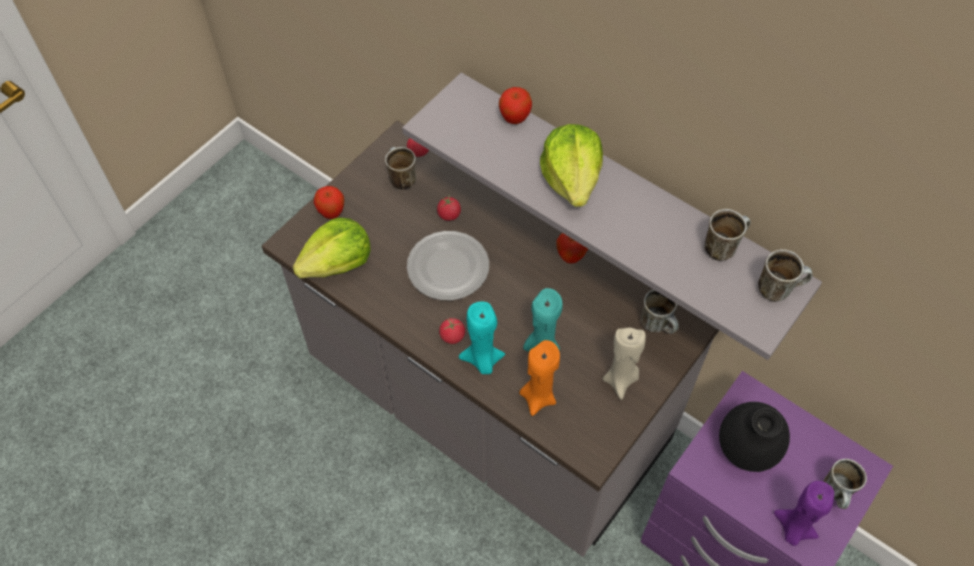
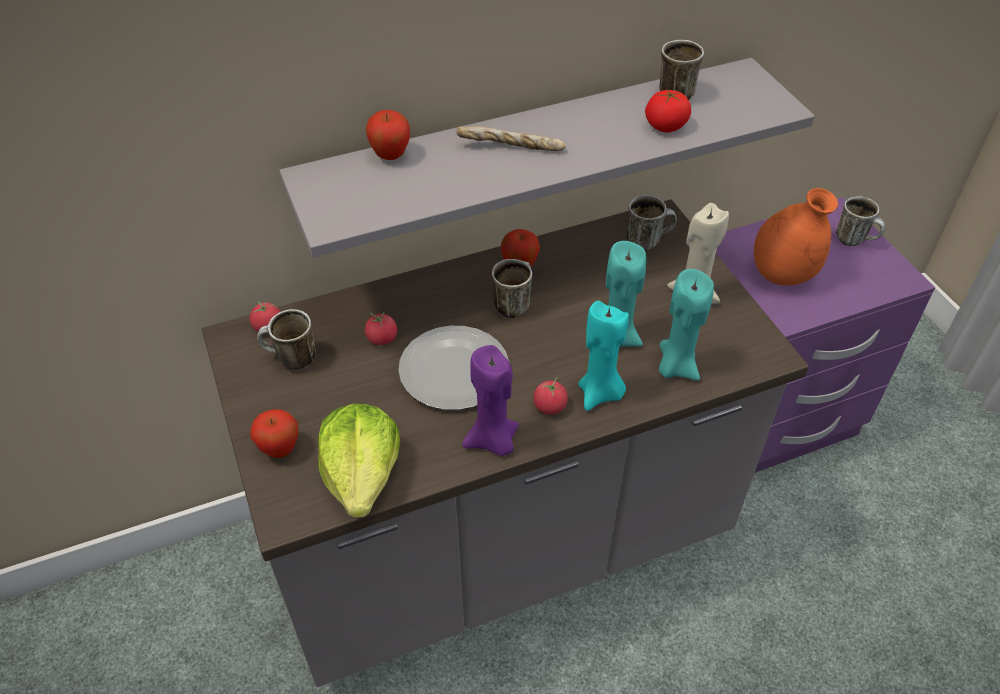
camera: 60 degrees left, 10 degrees down
orange candle [519,340,560,416] -> turquoise candle [659,269,714,380]
lettuce [540,124,603,207] -> bread [457,126,566,151]
black vase [719,402,790,472] -> orange vase [754,188,838,286]
mug [758,249,813,302] -> mug moved to [492,259,532,318]
purple candle [774,481,834,546] -> purple candle moved to [462,345,519,456]
none -> tomato [645,90,691,132]

